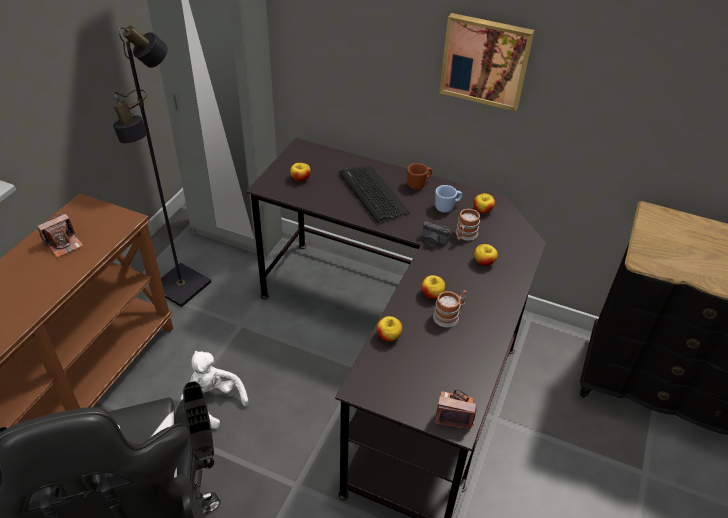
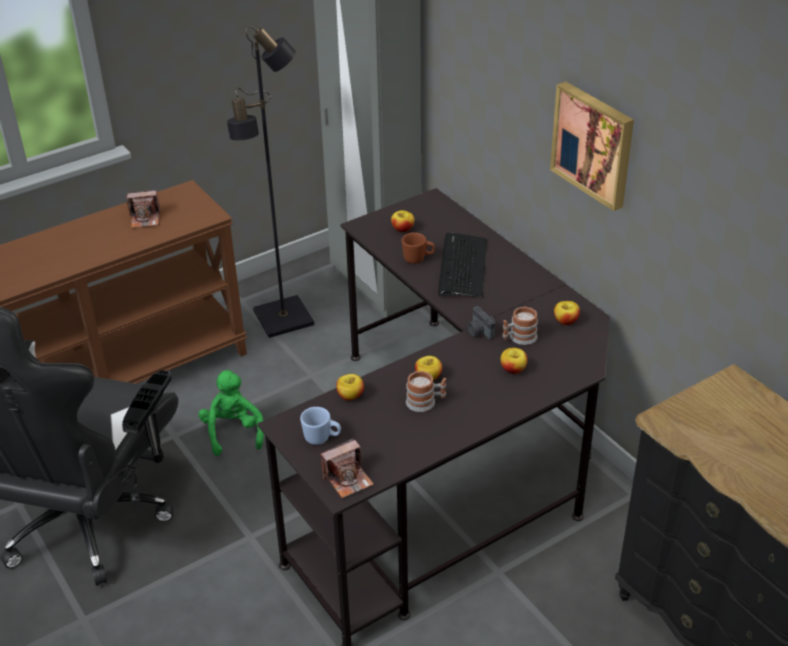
camera: 35 degrees right, 5 degrees down
white plush toy [181,351,248,429] -> green plush toy [198,370,264,456]
brown mug [407,163,432,190] -> brown mug moved to [402,232,435,264]
blue mug [435,185,462,213] -> blue mug moved to [300,407,341,445]
camera [435,389,477,429] -> camera turned 105 degrees clockwise [320,438,374,498]

